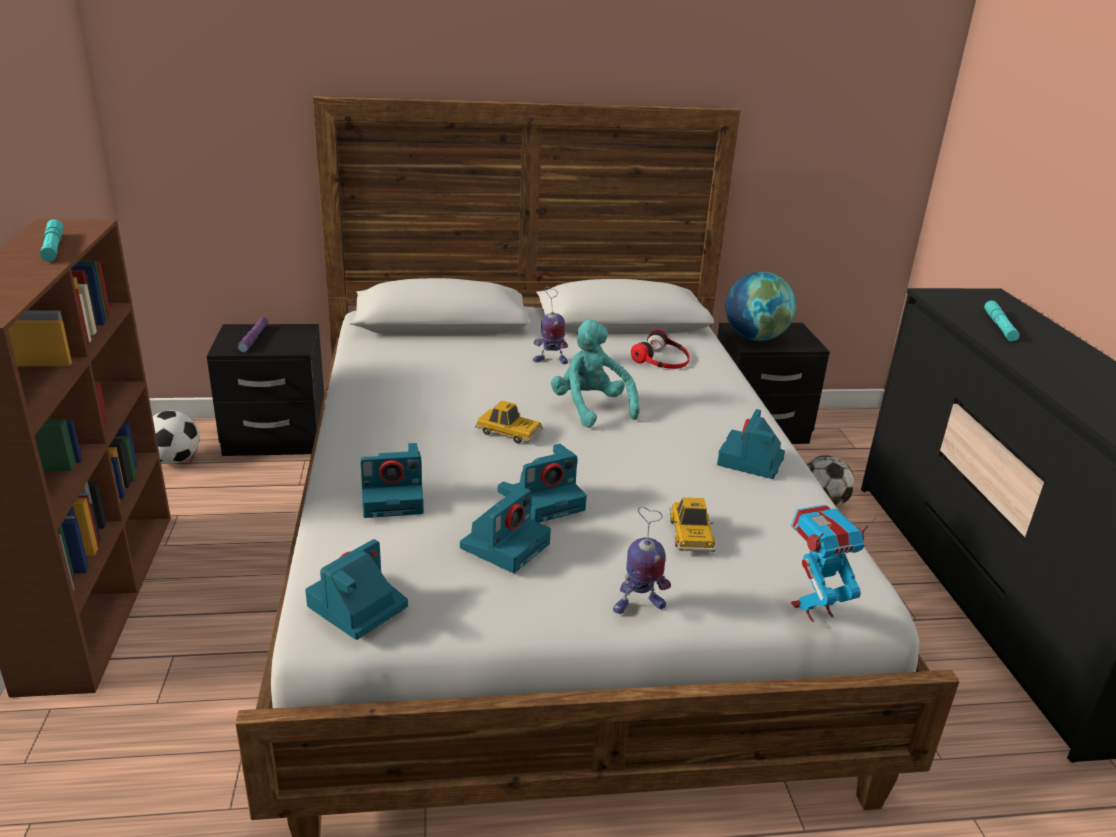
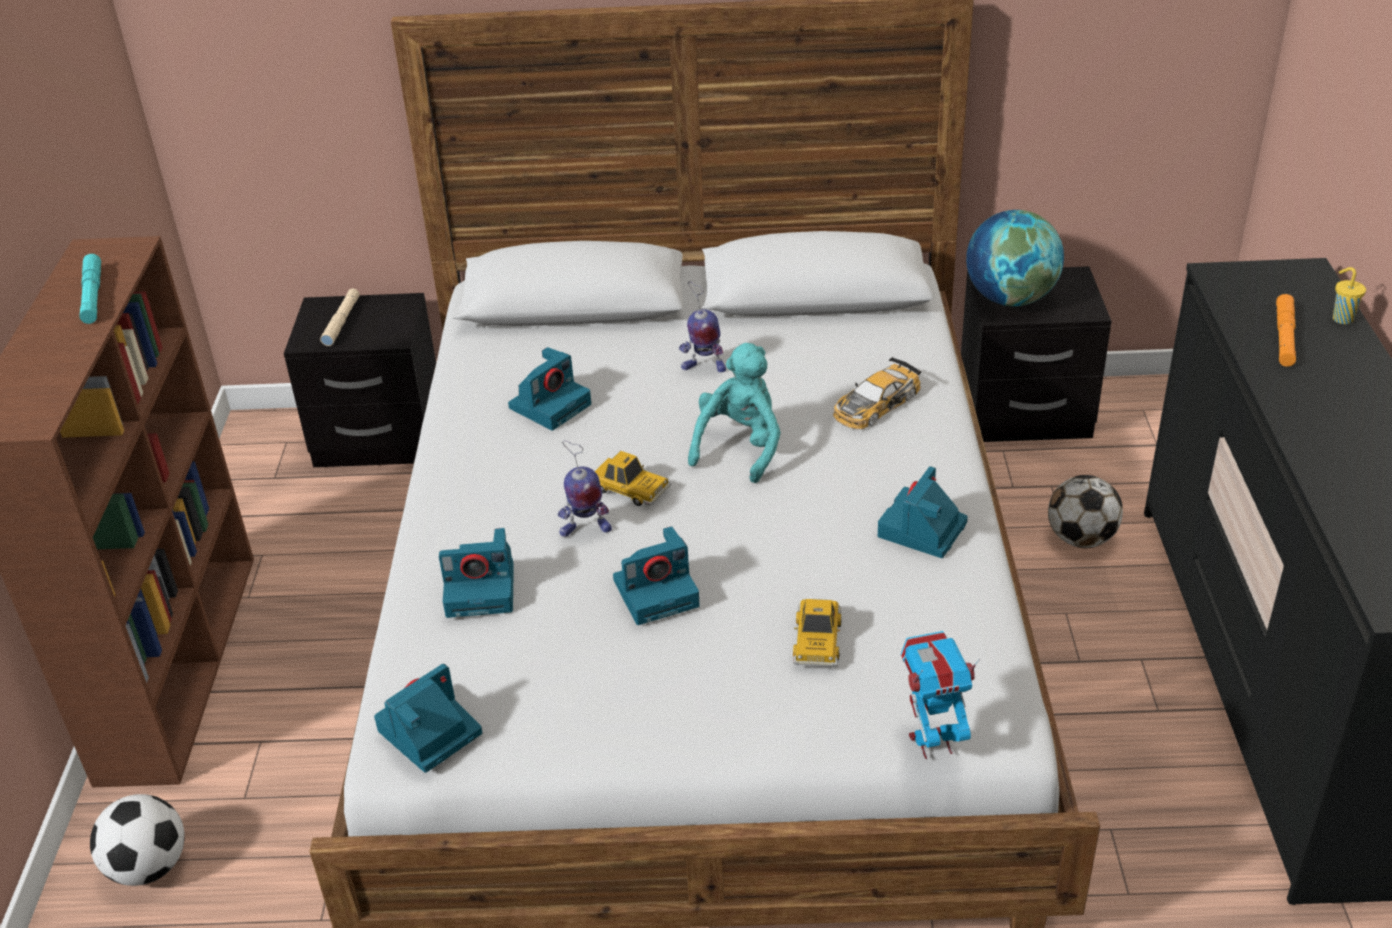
camera: 10 degrees right, 10 degrees up
football [153,410,200,464] -> football moved to [90,794,185,886]
purple flashlight [237,317,268,352] -> beige flashlight [320,288,360,346]
camera [460,482,551,573] -> camera moved to [508,347,591,430]
turquoise plush toy [551,320,640,428] -> turquoise plush toy turned 45 degrees clockwise [688,343,781,483]
toy robot [613,507,671,614] -> toy robot moved to [558,440,612,537]
headphones [631,329,690,369] -> none
turquoise flashlight [984,301,1020,341] -> orange flashlight [1276,294,1296,367]
none -> toy car [833,357,921,429]
none -> yellow cup [1333,267,1366,324]

